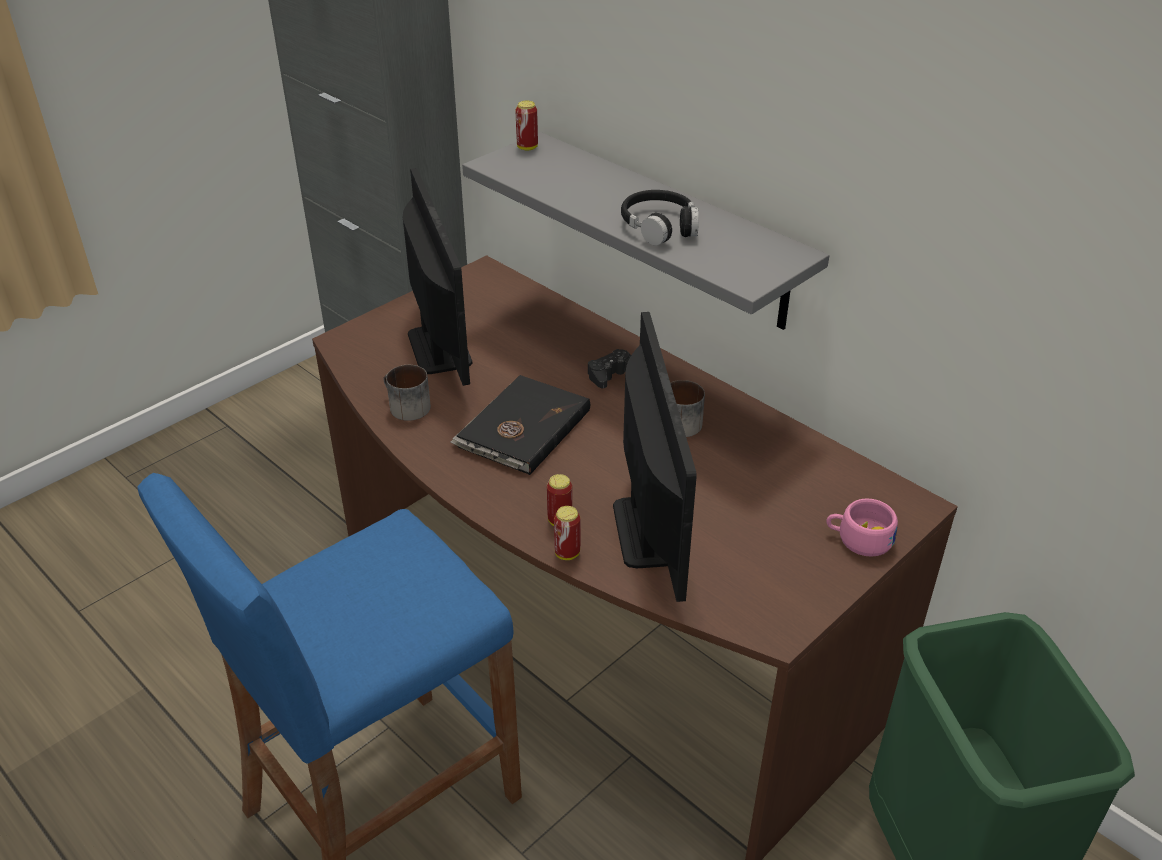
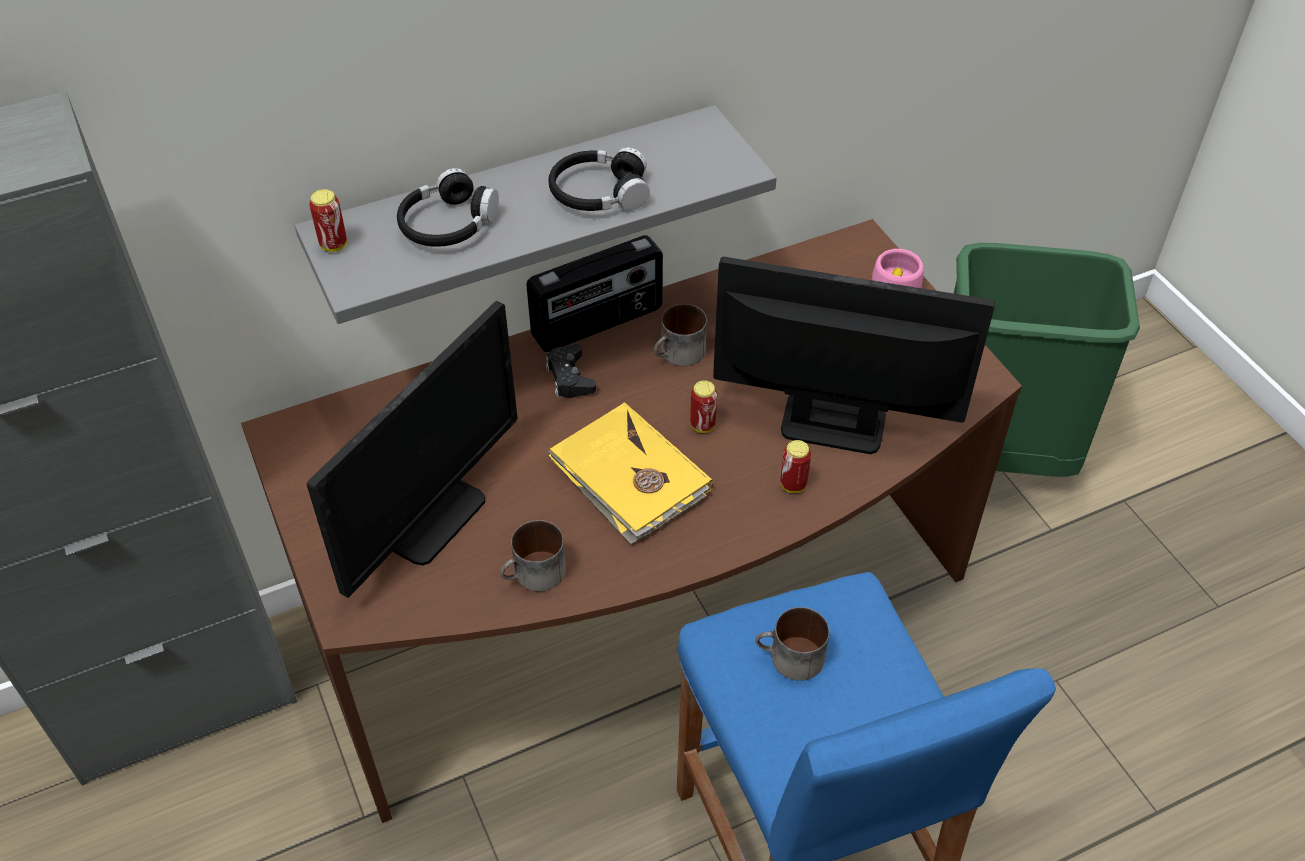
camera: 70 degrees left, 10 degrees up
monitor [403,168,472,386] -> monitor turned 120 degrees clockwise [307,301,518,598]
black book [451,375,590,475] -> yellow book [548,402,713,544]
can [554,506,580,560] -> can moved to [690,380,717,433]
none -> black headphones [397,168,499,247]
none -> radio [526,235,663,352]
none -> mug [755,607,829,681]

